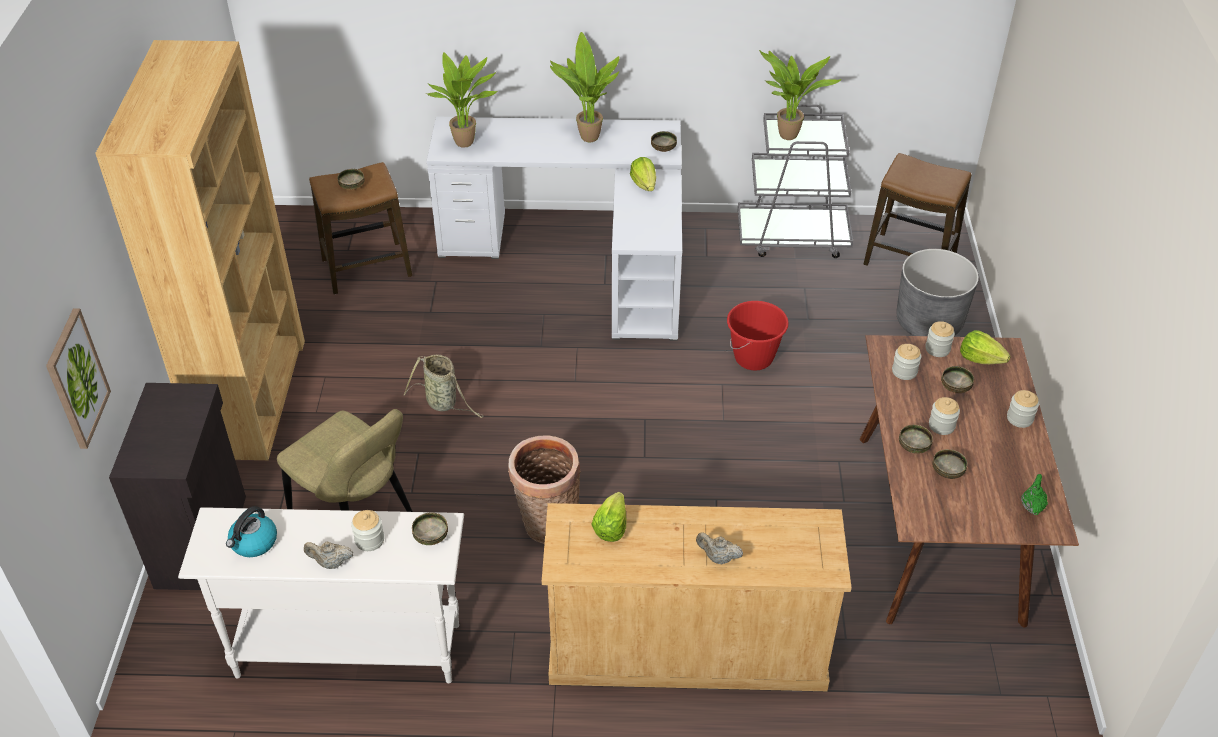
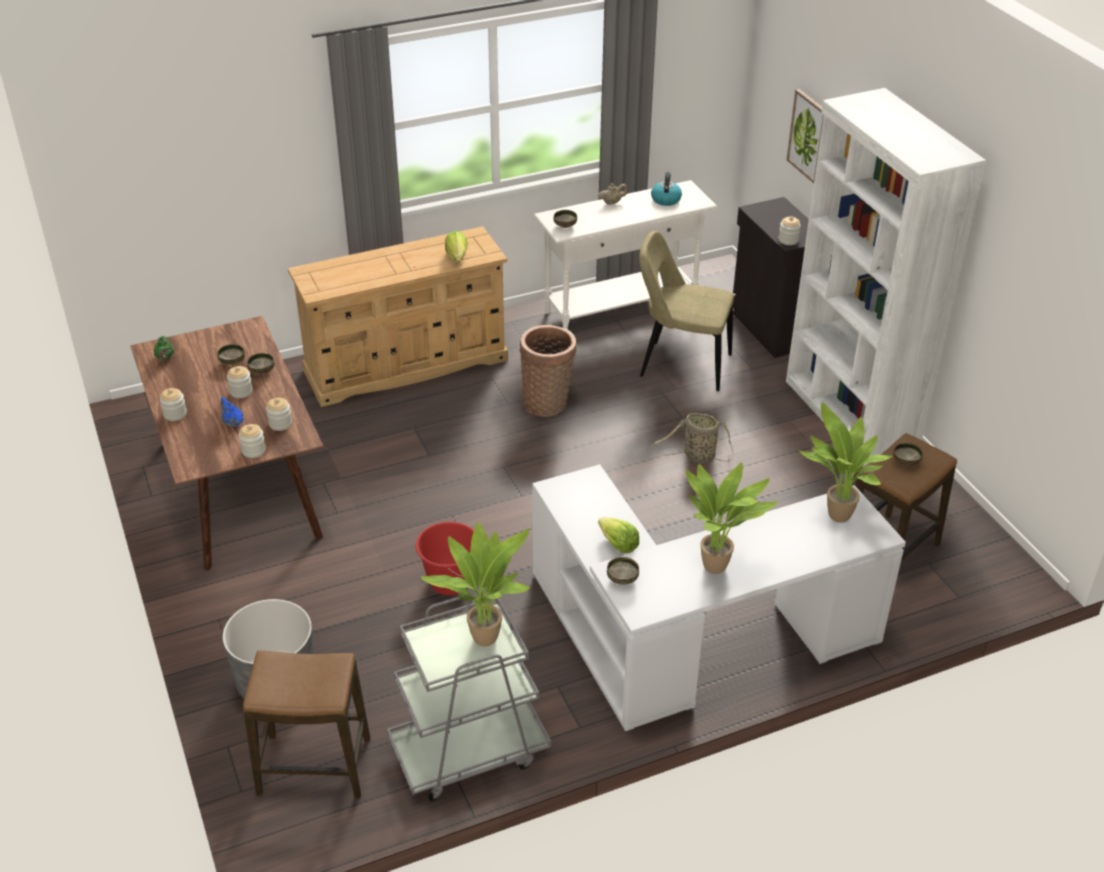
camera: 155 degrees right, 5 degrees down
brown bookcase [95,40,305,460] -> white bookcase [786,88,986,467]
jar [351,510,384,551] -> jar moved to [779,216,801,245]
beige teapot [696,532,743,564] -> none
bowl [941,366,974,393] -> blue teapot [221,397,243,427]
lettuce [960,330,1011,364] -> none

